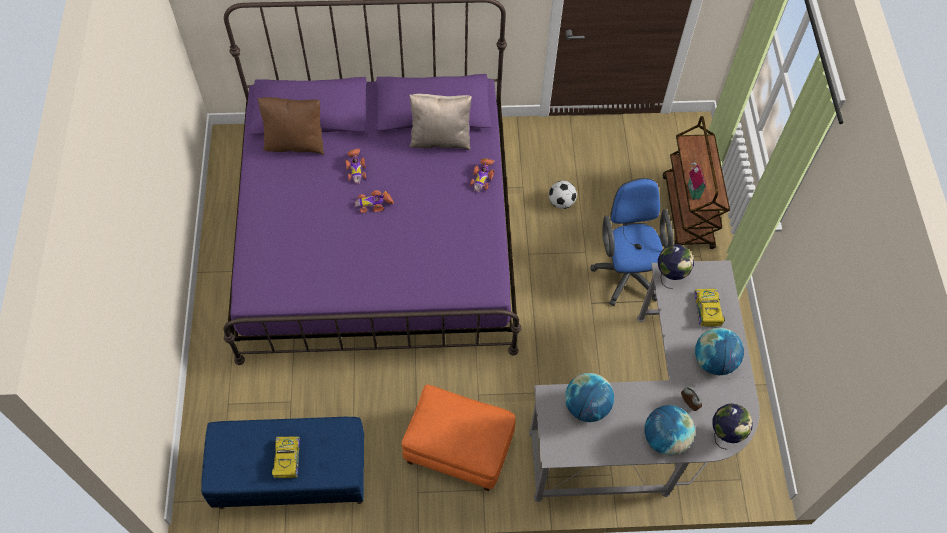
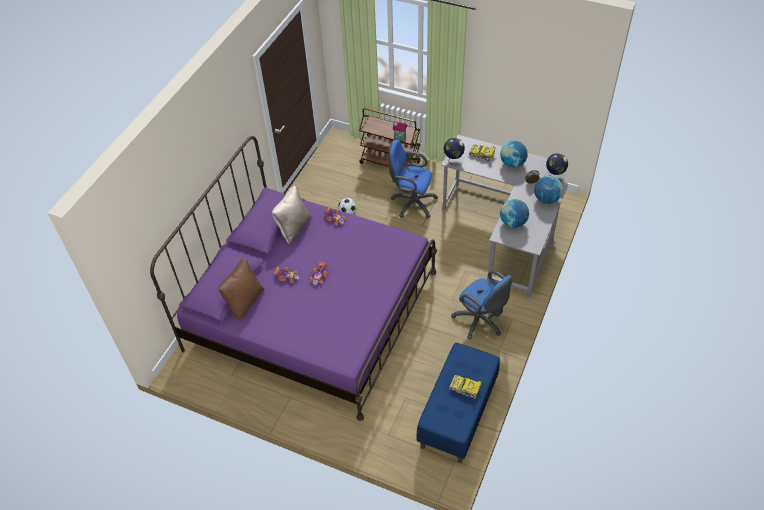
camera: 60 degrees left, 10 degrees down
orange ottoman [402,384,516,491] -> blue office chair [451,270,513,340]

